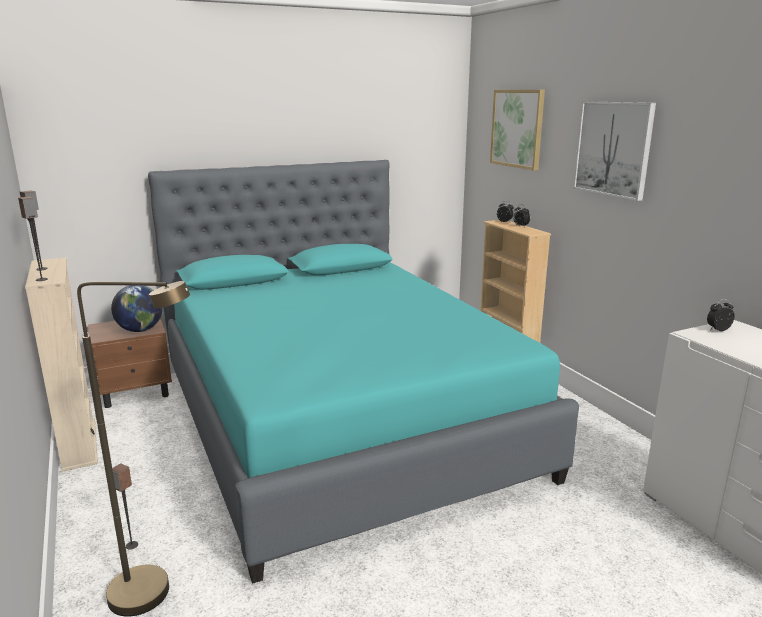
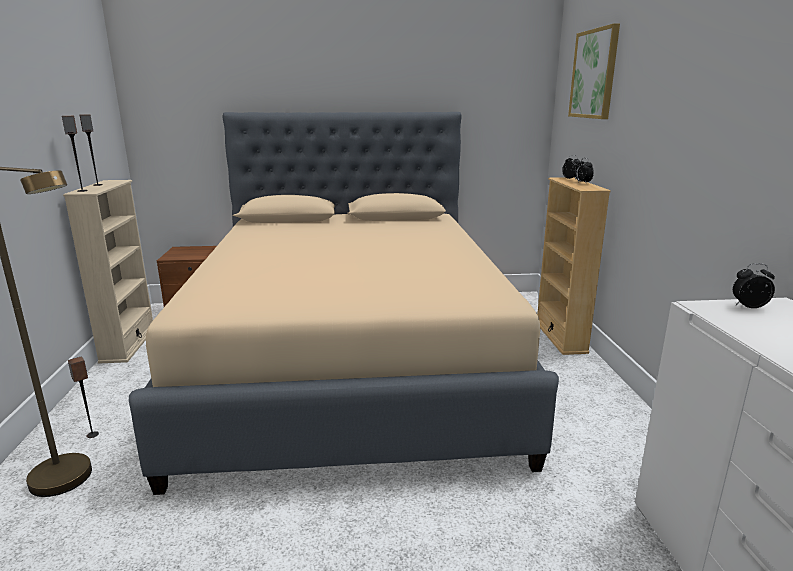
camera: 20 degrees right, 0 degrees up
globe [111,285,163,332] -> none
turquoise bed [148,160,579,584] -> beige bed [129,112,559,495]
picture [573,101,656,201] -> none

